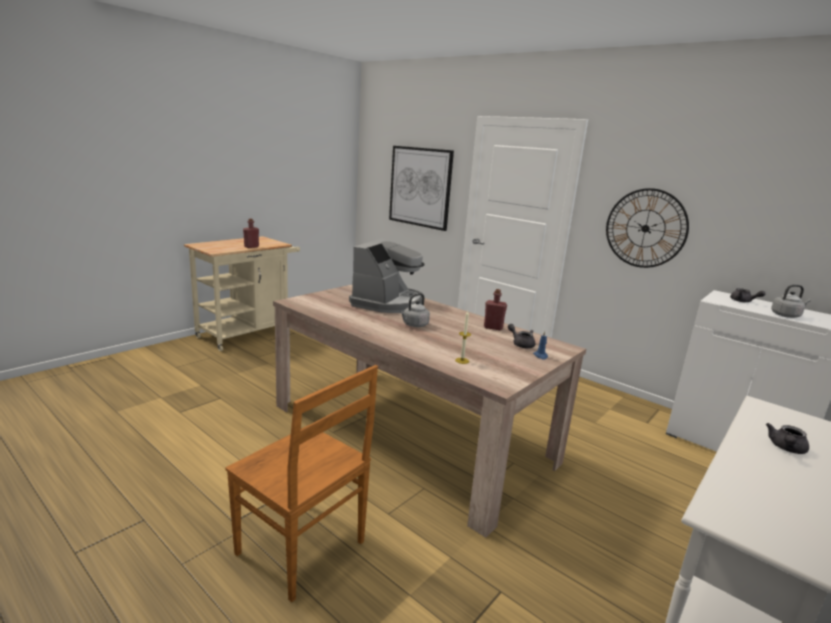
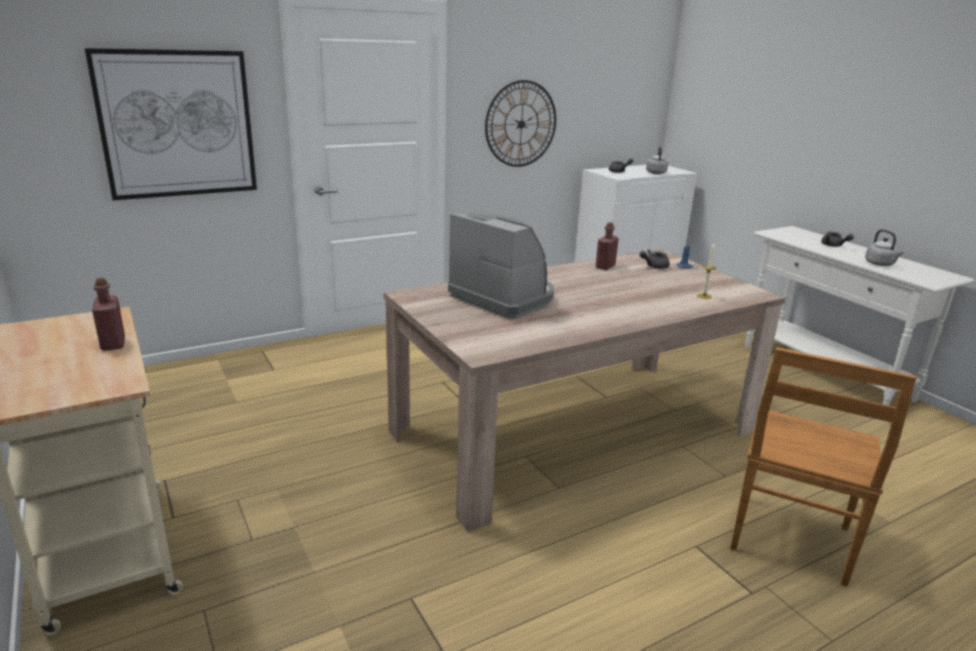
camera: 70 degrees left, 5 degrees up
brown chair [226,365,378,602] -> brown chair turned 150 degrees clockwise [730,347,916,587]
grey kettle [400,293,430,327] -> grey kettle moved to [865,229,904,266]

